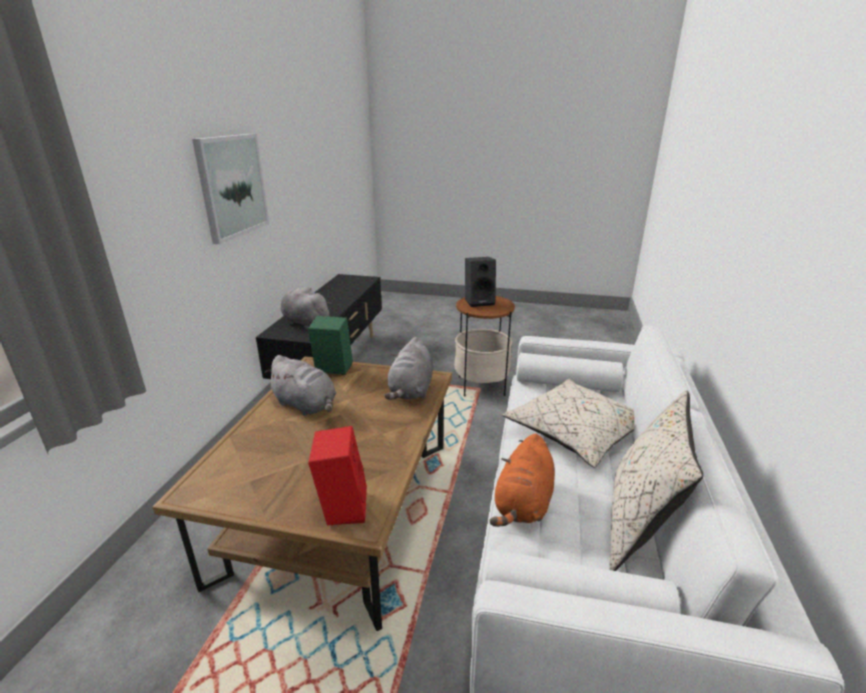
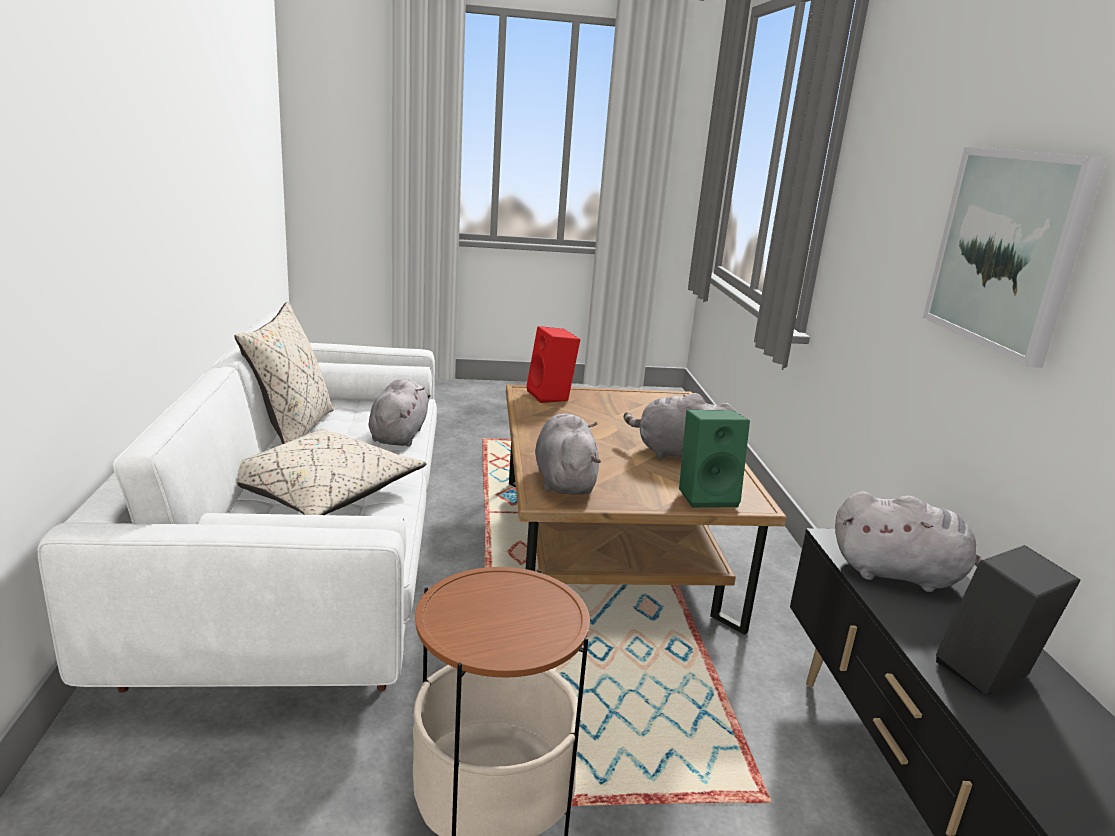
camera: 160 degrees right, 5 degrees down
black speaker [465,257,496,307] -> black speaker moved to [936,545,1080,696]
orange plush toy [490,434,555,527] -> grey plush toy [368,379,431,446]

